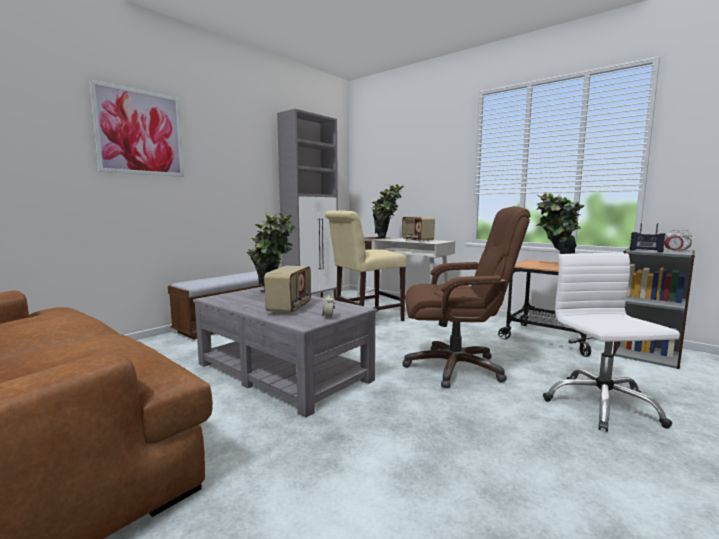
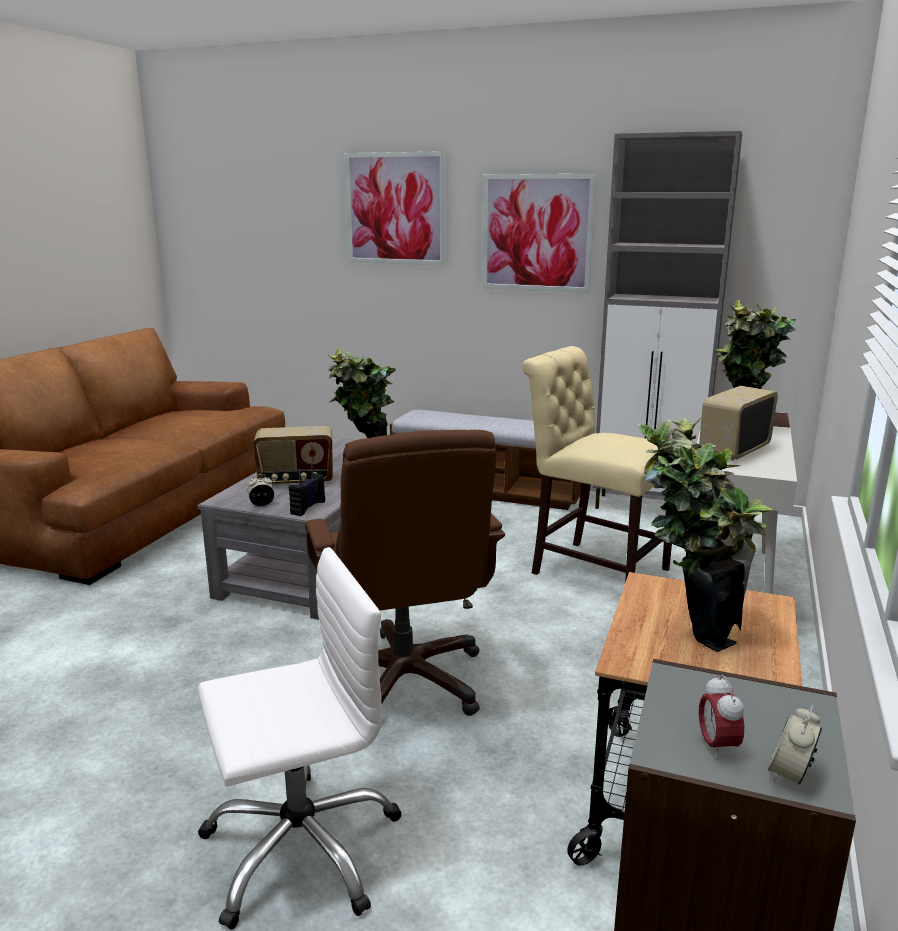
camera: 70 degrees right, 10 degrees up
radio [630,223,666,252] -> radio moved to [289,462,325,516]
none -> picture [482,174,596,293]

